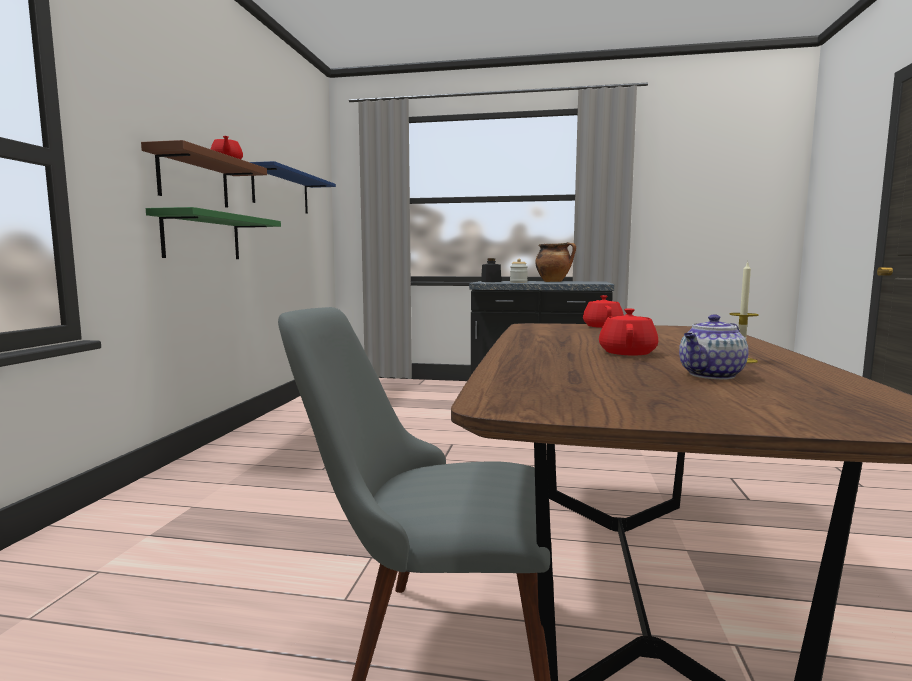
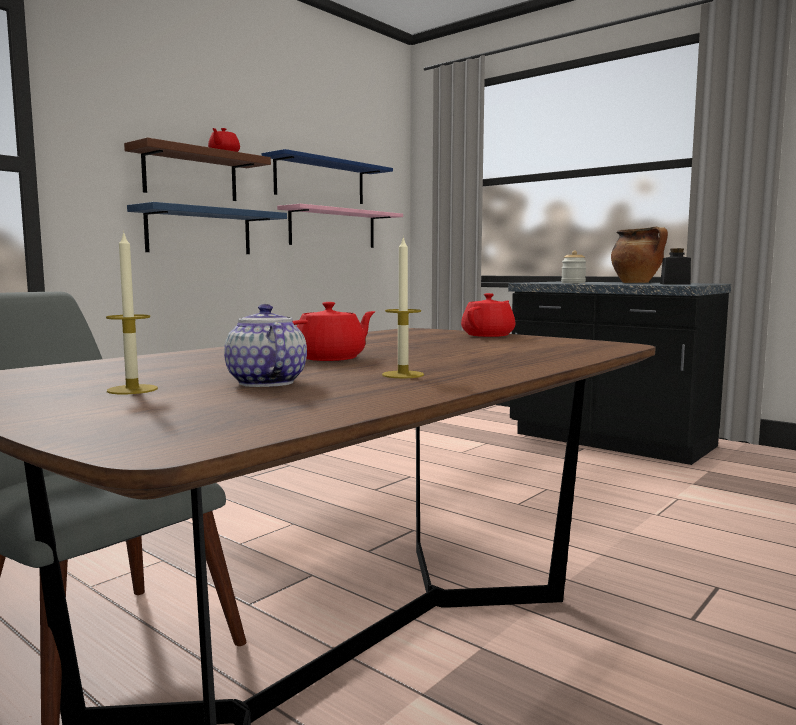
camera: 30 degrees right, 0 degrees up
green shelf [146,207,281,259] -> blue shelf [127,202,287,254]
black jar [481,258,501,282] -> black jar moved to [660,248,691,285]
teapot [679,314,748,379] -> teapot turned 75 degrees clockwise [224,304,307,387]
none -> candle [106,231,158,394]
none -> pink shelf [277,204,403,248]

